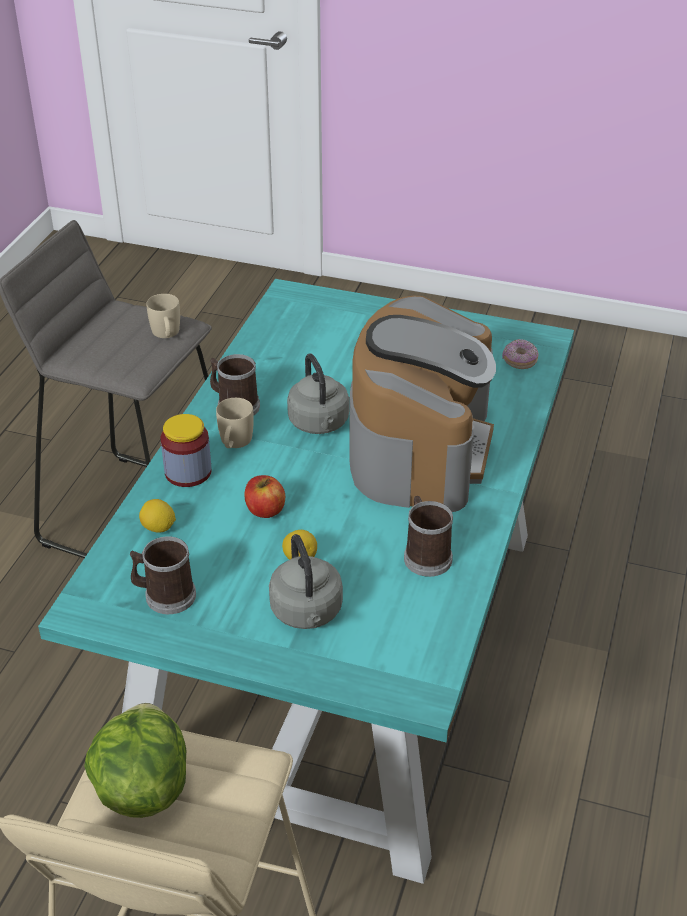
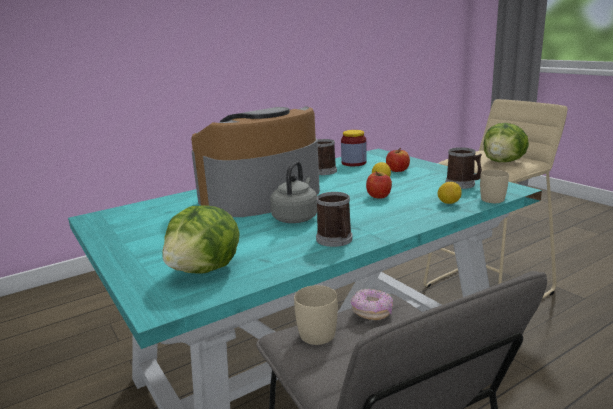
camera: 140 degrees left, 20 degrees down
jar [161,414,211,487] -> jar moved to [341,130,367,166]
beige mug [216,398,254,448] -> beige mug moved to [480,170,509,203]
grey kettle [269,534,343,629] -> apple [386,148,410,172]
donut [502,339,539,369] -> donut moved to [351,288,393,320]
none -> lettuce [163,205,240,274]

